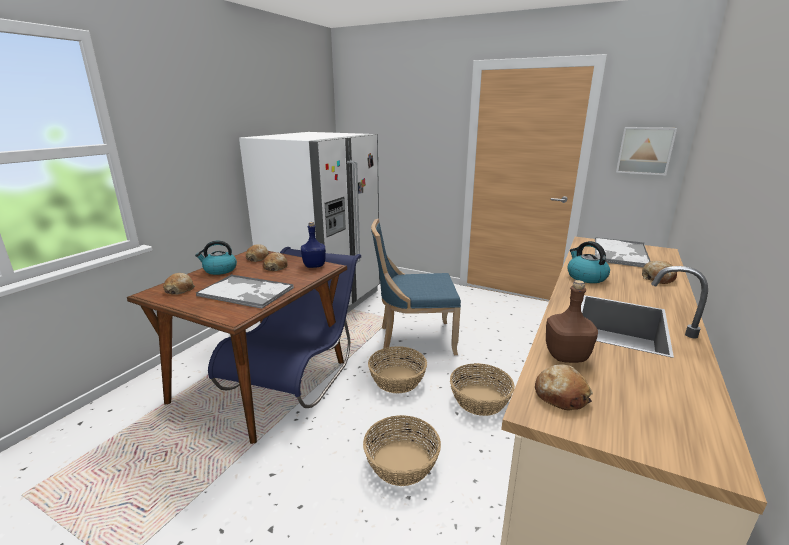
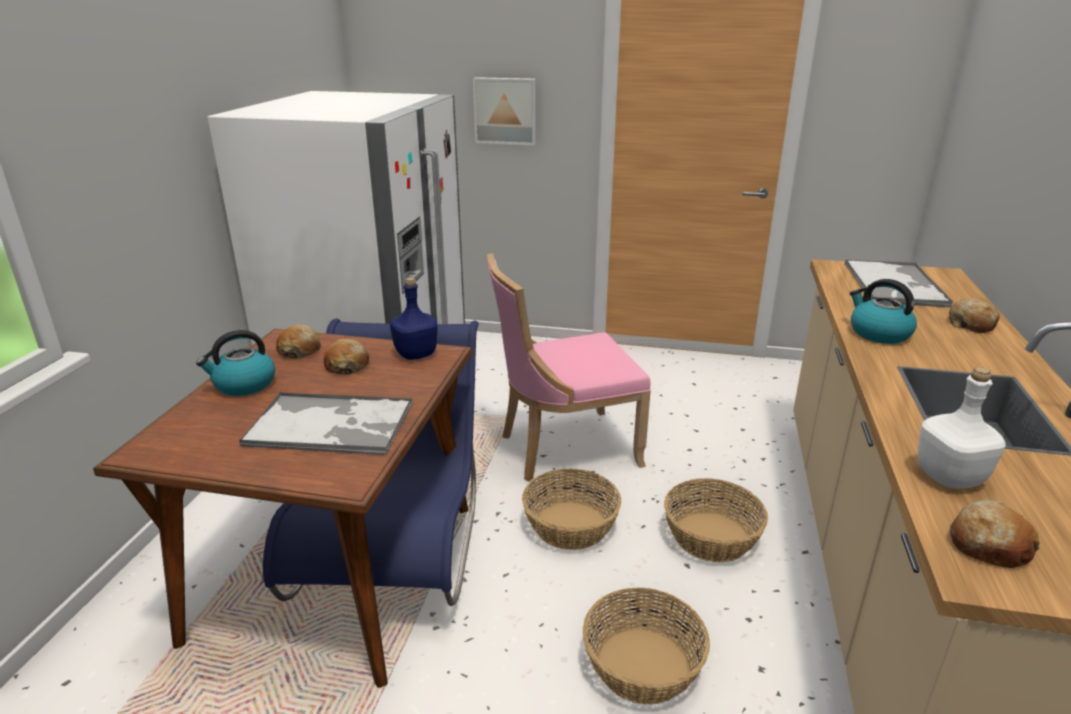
camera: 15 degrees left, 5 degrees up
bread [163,273,195,295] -> none
blue chair [371,219,461,355] -> pink chair [487,253,651,481]
brown bottle [546,280,598,363] -> white bottle [918,367,1006,489]
picture [616,127,677,176] -> picture moved to [473,77,536,146]

